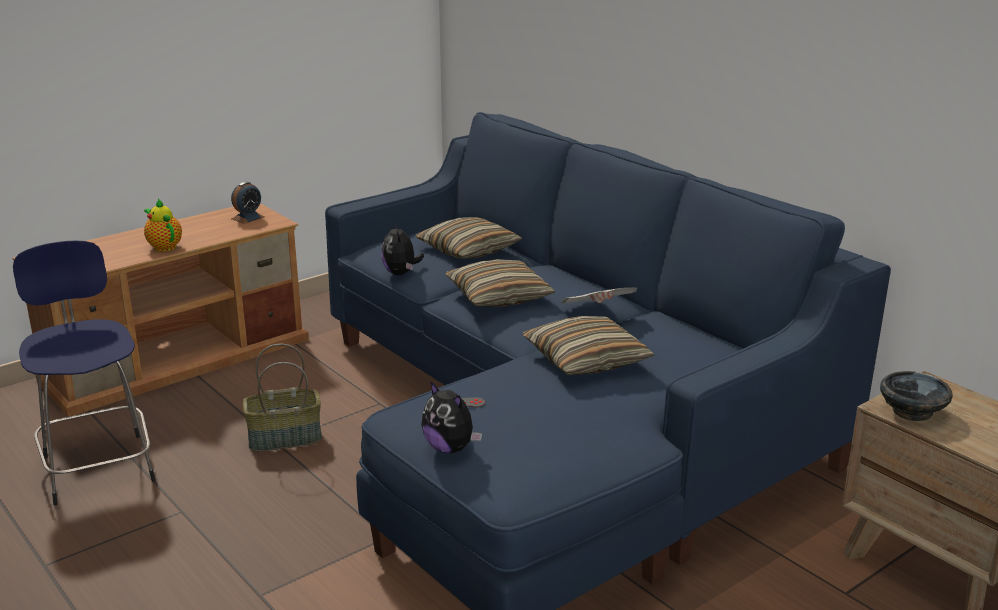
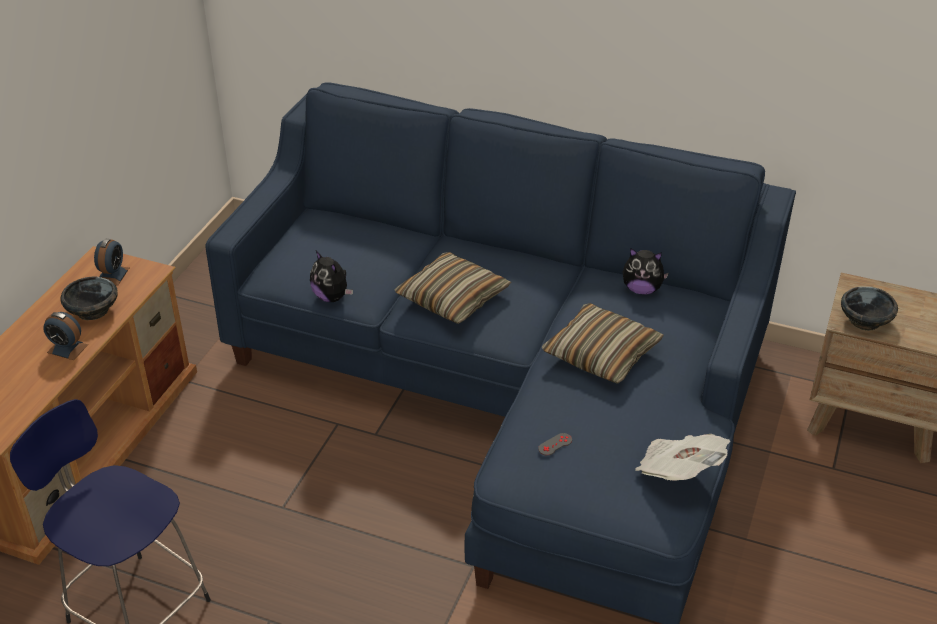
camera: 30 degrees left, 15 degrees up
teapot [144,198,182,252] -> alarm clock [43,312,88,360]
basket [243,344,322,451] -> none
pillow [416,217,523,259] -> none
plush toy [421,382,482,453] -> plush toy moved to [623,248,669,295]
newspaper [561,287,637,303] -> newspaper moved to [635,434,730,481]
none -> black bowl [60,277,118,320]

